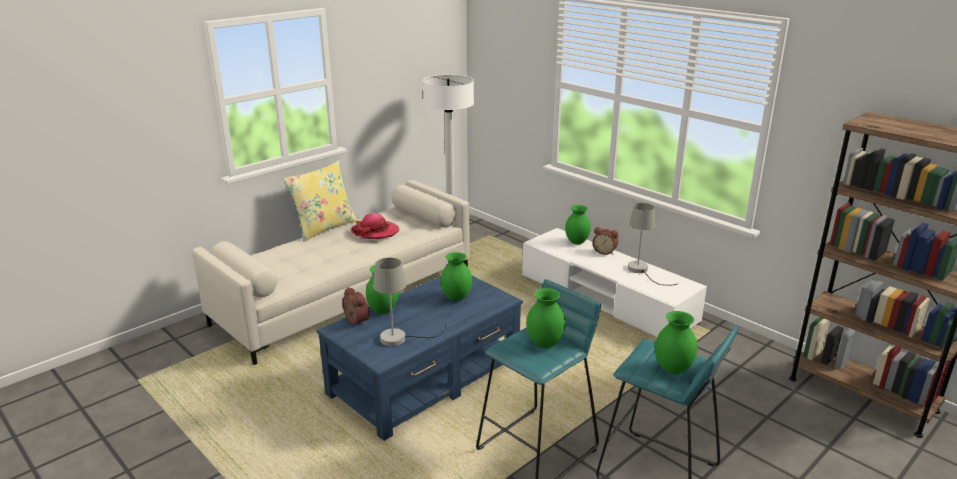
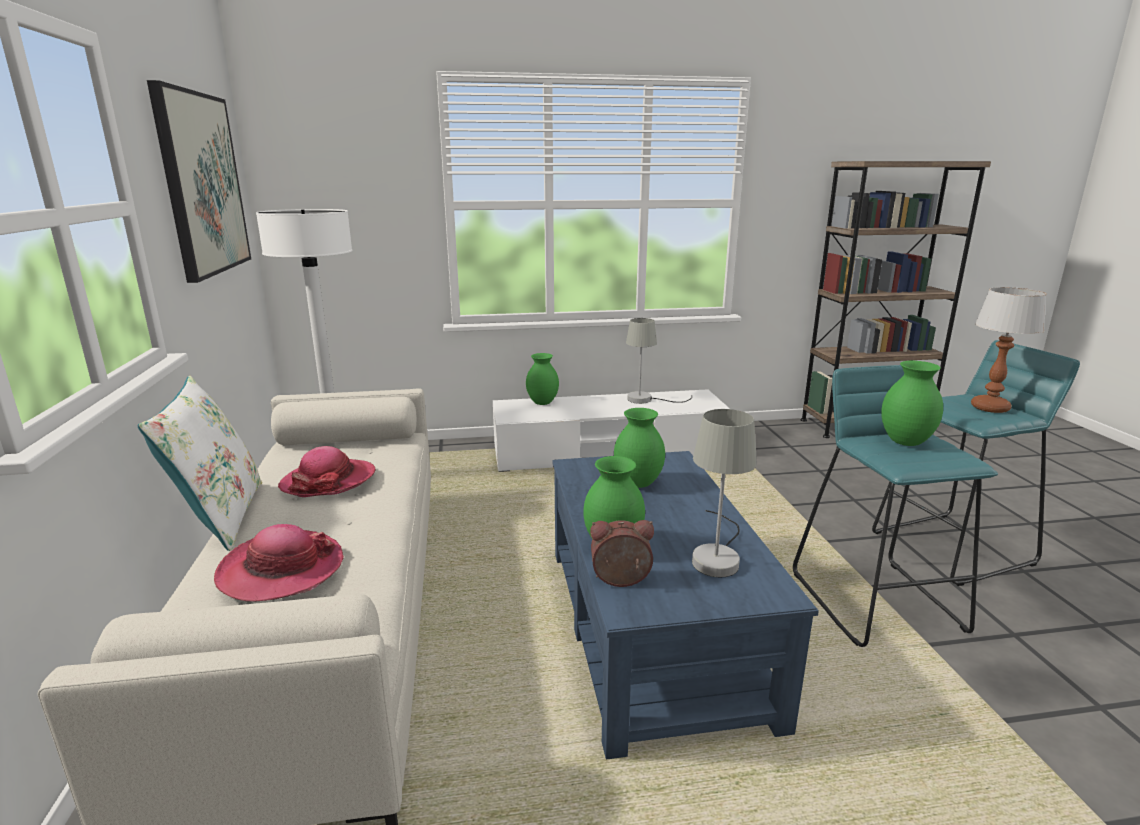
camera: 55 degrees left, 5 degrees down
yellow pillow [283,160,357,242] -> white pillow [137,376,262,551]
alarm clock [593,227,618,255] -> none
green vase [655,311,698,374] -> table lamp [971,287,1047,413]
none -> picture [147,80,251,283]
none -> hat [214,524,344,602]

